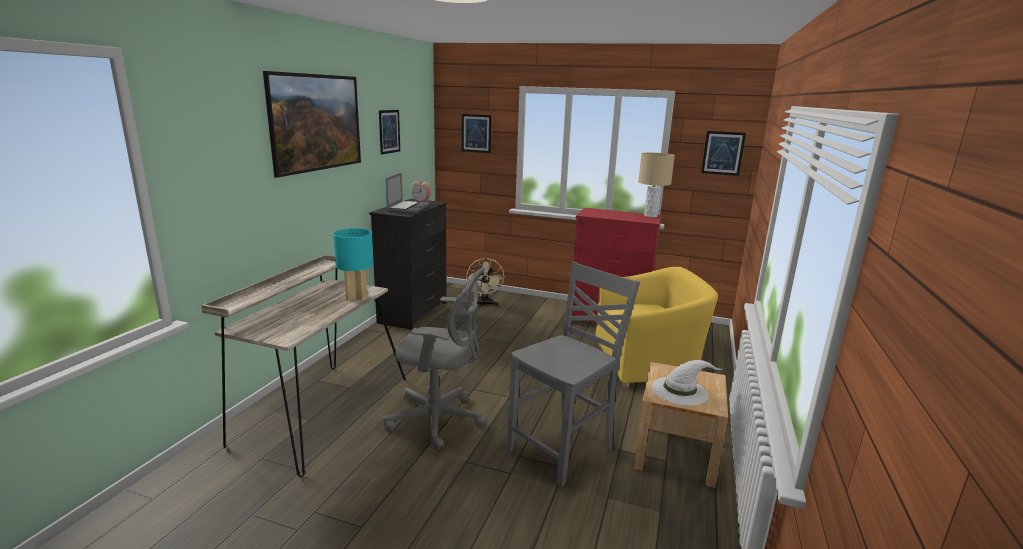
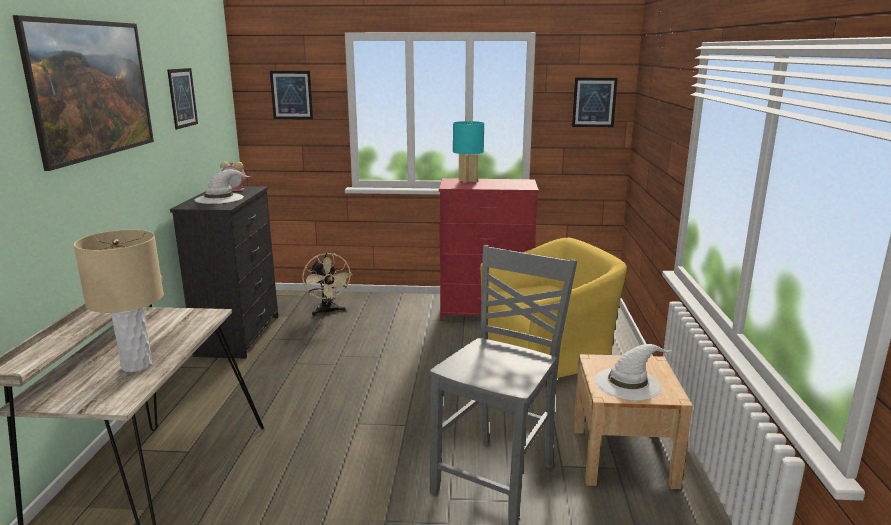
camera: 15 degrees left, 0 degrees up
turquoise table lamp [333,228,373,301] -> turquoise table lamp moved to [453,121,484,183]
grey office chair [383,267,487,451] -> none
laptop [386,173,429,213] -> white hat [195,169,251,204]
beige table lamp [638,153,675,217] -> beige table lamp moved to [74,230,164,372]

